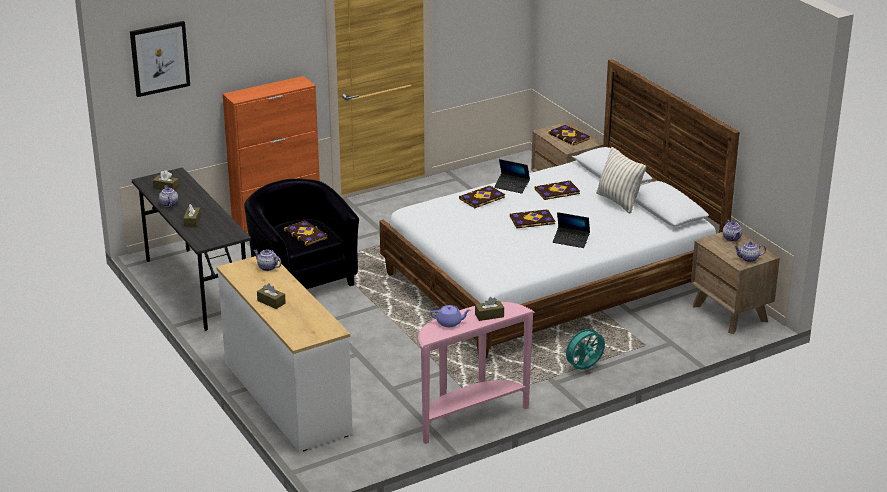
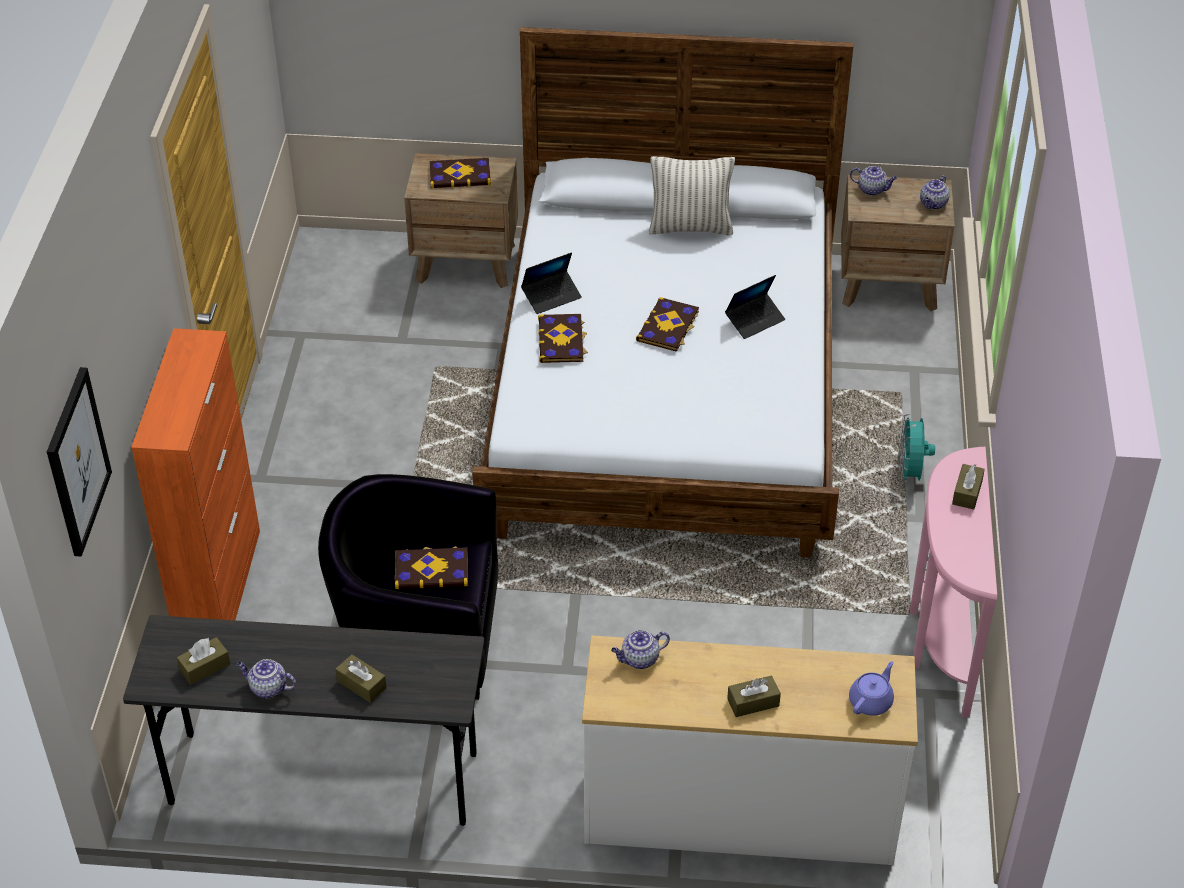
camera: 55 degrees left, 15 degrees up
purple teapot [430,305,471,327] -> purple teapot moved to [849,661,894,716]
book [535,180,580,200] -> none

